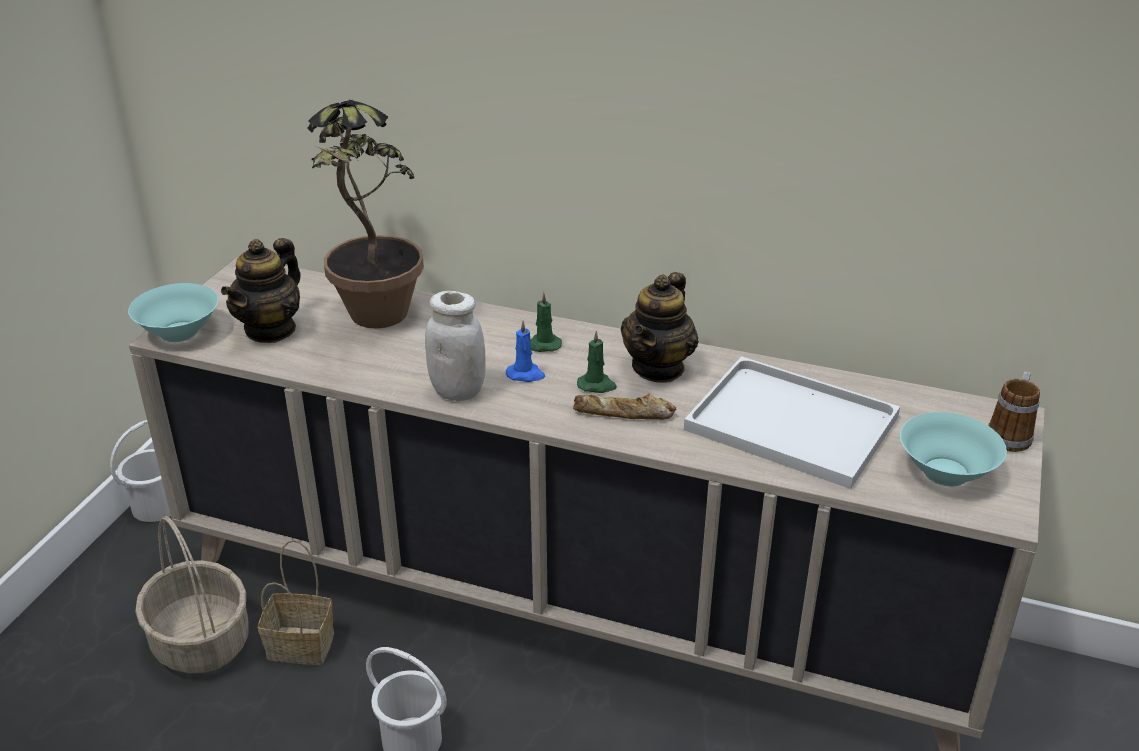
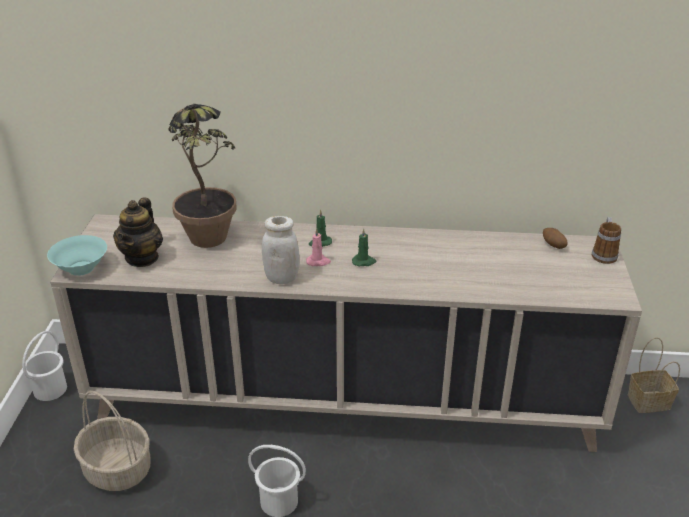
camera: 15 degrees left, 0 degrees up
basket [258,540,334,665] -> basket moved to [628,337,680,413]
blue candle [506,320,545,382] -> pink candle [306,229,331,266]
bread [573,394,676,420] -> none
teapot [621,272,699,383] -> none
white tray [684,356,900,489] -> none
turquoise bowl [900,412,1007,486] -> none
none -> potato [543,228,568,249]

